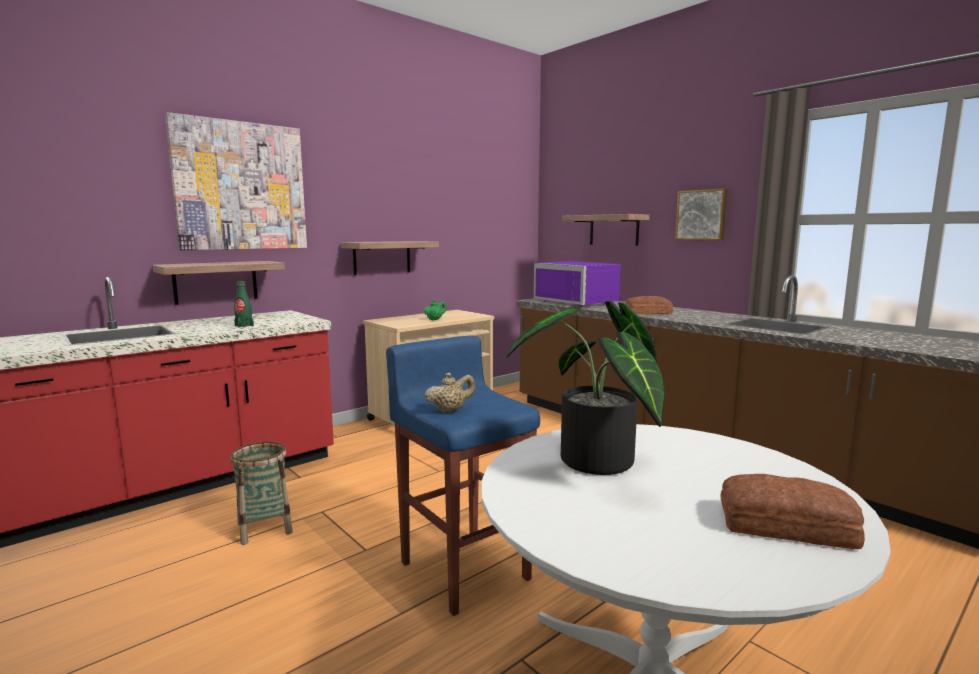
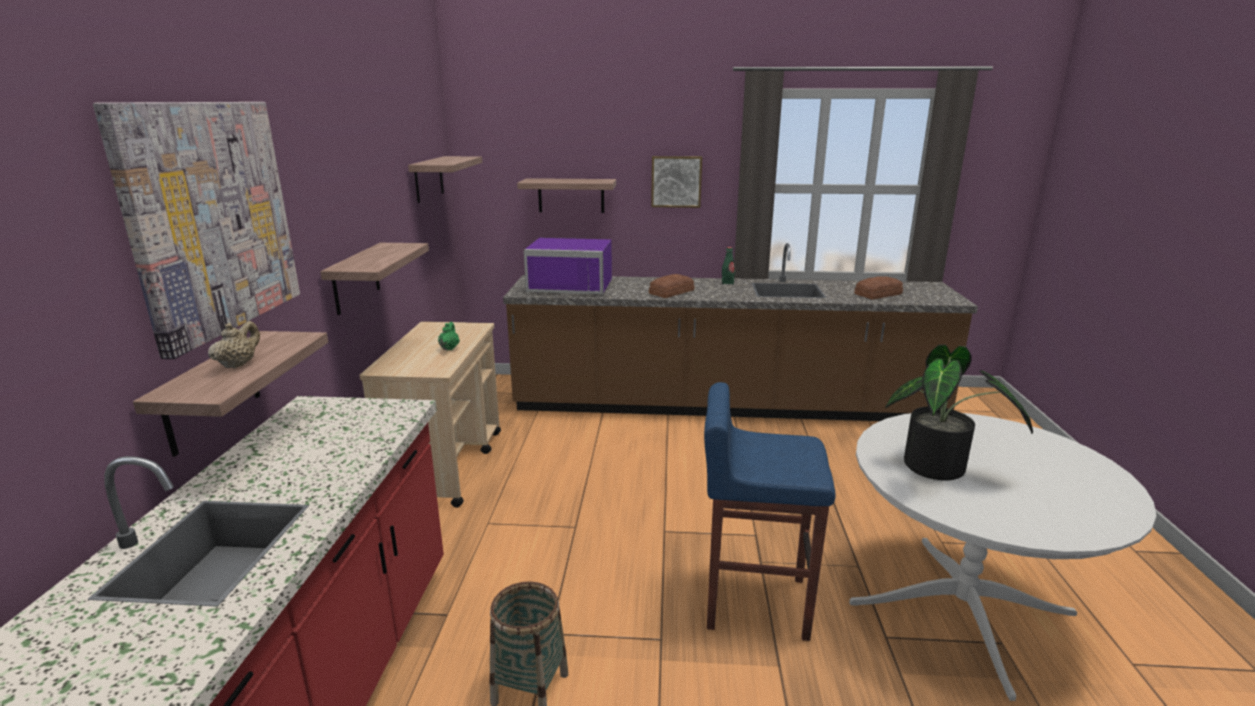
camera: 45 degrees left, 10 degrees up
green bottle [234,281,254,328] -> green bottle moved to [722,247,735,285]
beige teapot [425,372,475,413] -> beige teapot moved to [208,321,260,369]
bread [720,474,865,549] -> bread moved to [854,276,903,299]
none -> shelf [408,156,482,203]

